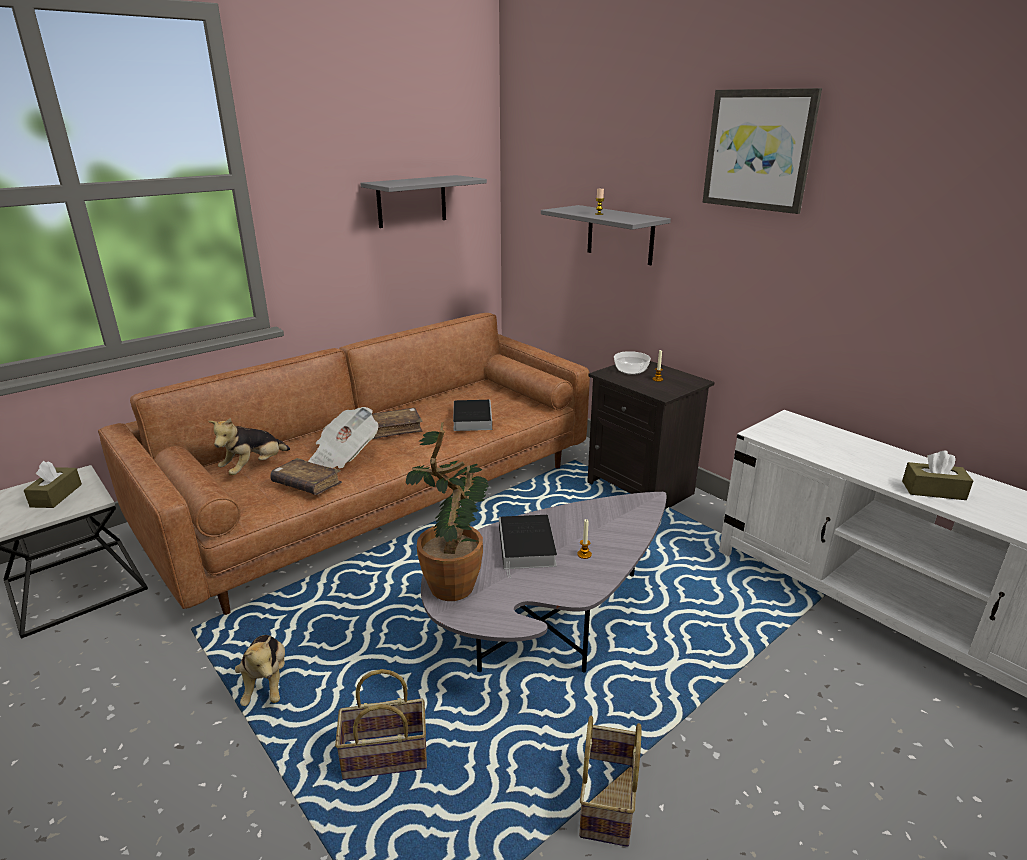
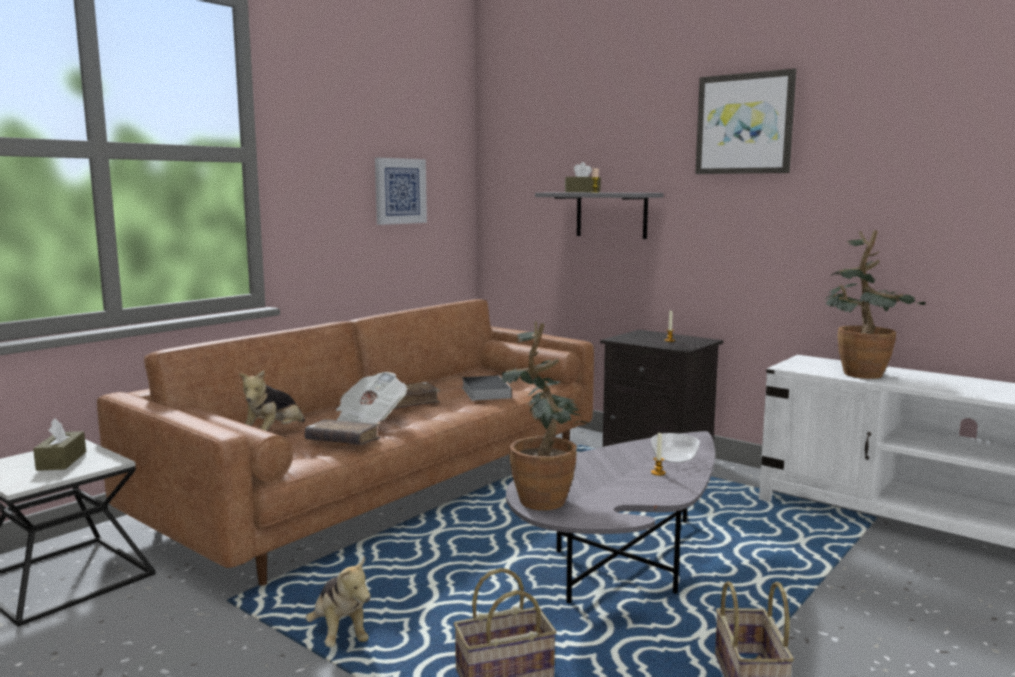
camera: 10 degrees left, 15 degrees down
grey shelf [360,175,487,228] -> picture [375,158,427,225]
book [499,515,557,578] -> none
bowl [614,351,651,375] -> bowl moved to [651,433,700,463]
brown tissue box [902,451,973,500] -> brown tissue box moved to [565,162,601,192]
none -> potted plant [826,230,926,379]

